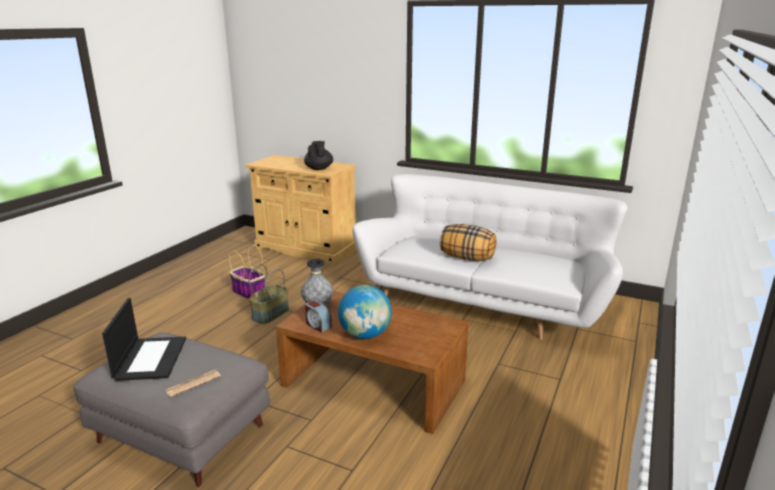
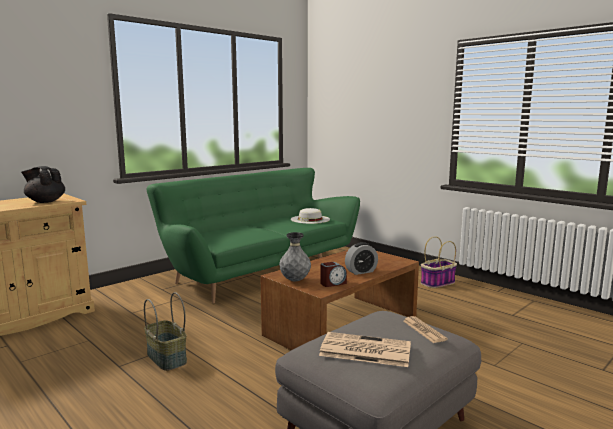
camera: 70 degrees left, 10 degrees down
laptop [102,298,186,381] -> newspaper [319,332,411,367]
basket [229,245,265,300] -> basket moved to [421,236,457,288]
globe [338,285,392,339] -> alarm clock [345,242,378,275]
white sofa [352,174,627,340] -> green sofa [146,168,360,304]
pillow [440,224,496,261] -> none
none -> white hat [291,208,330,224]

